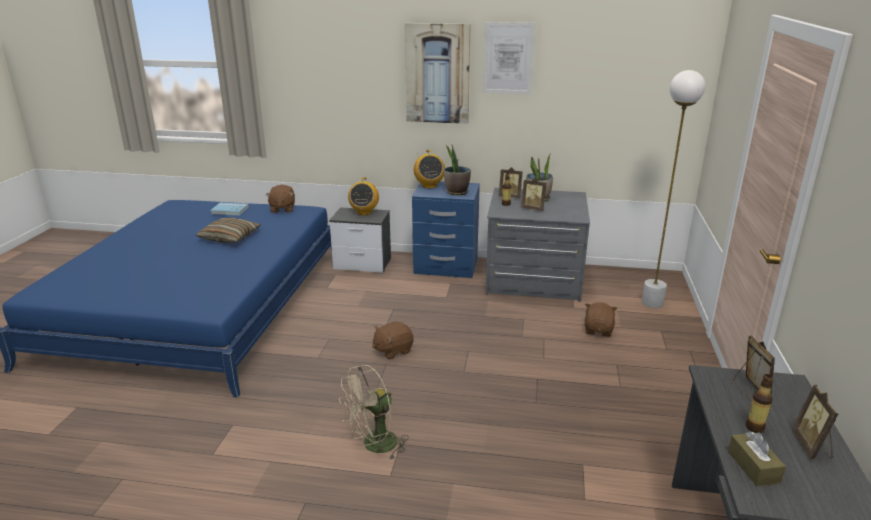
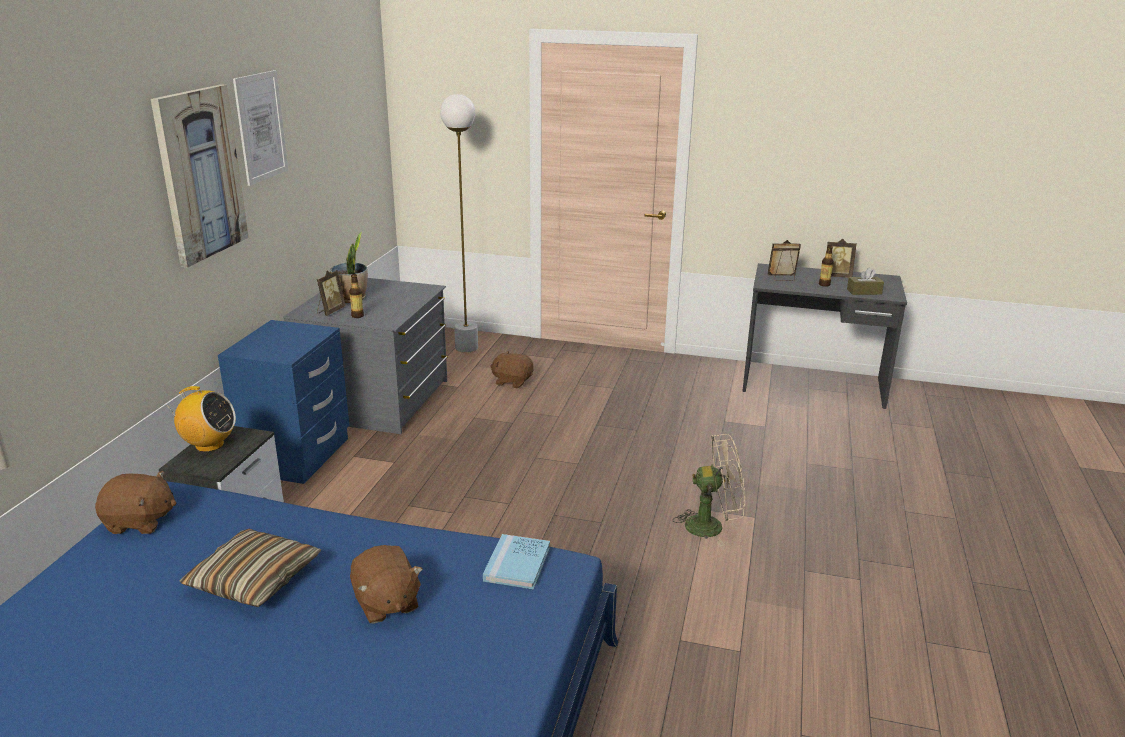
camera: 85 degrees left, 0 degrees up
blue book [210,203,249,216] -> blue book moved to [483,534,550,590]
beige fan [339,365,409,460] -> beige fan turned 60 degrees counterclockwise [673,434,745,546]
brown plush toy [372,321,414,360] -> brown plush toy moved to [350,545,423,623]
radio [414,150,445,188] -> none
potted plant [444,145,471,195] -> none
picture frame [521,178,546,211] -> none

